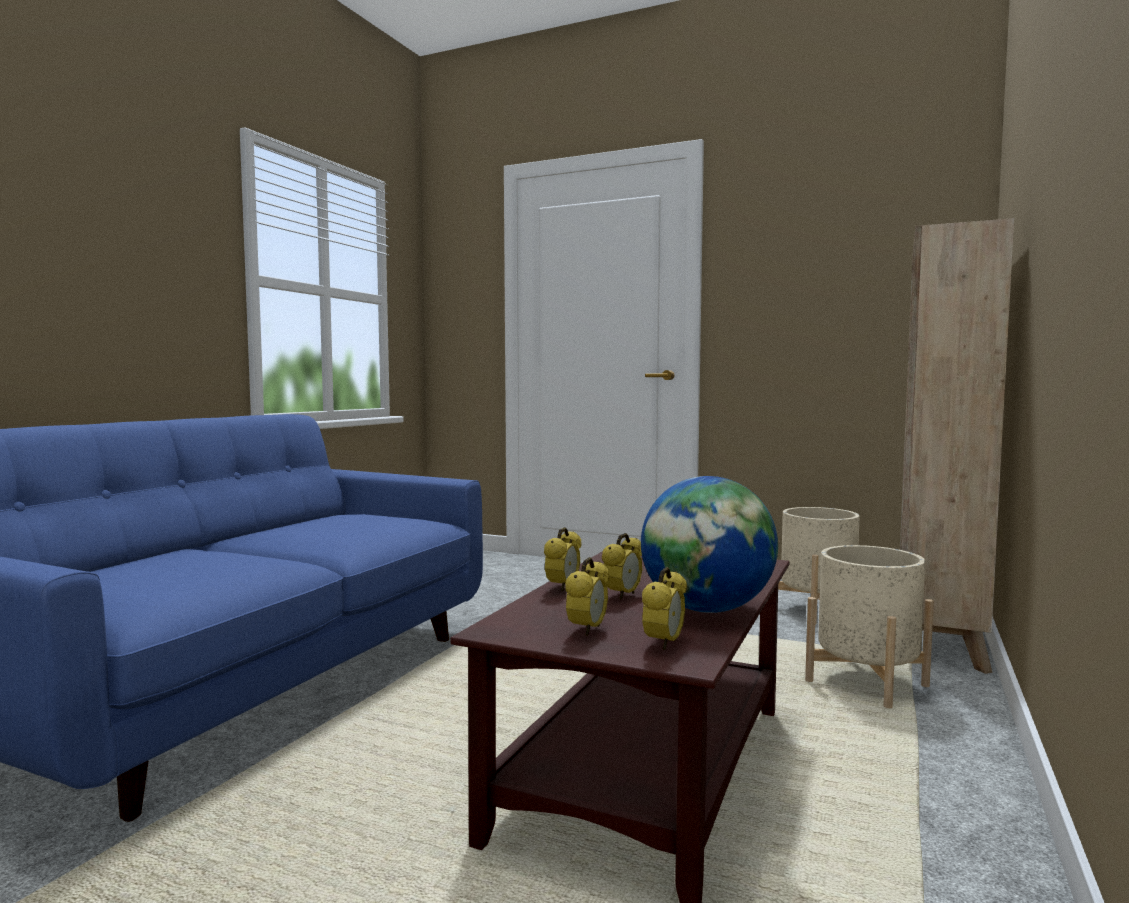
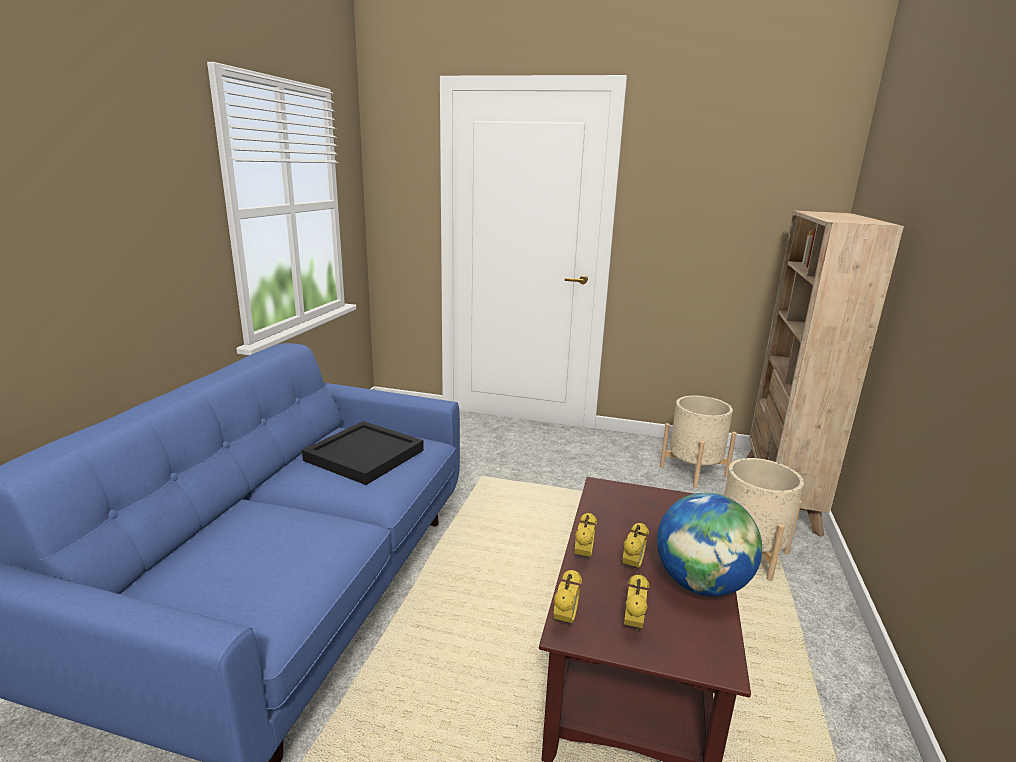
camera: 10 degrees left, 15 degrees up
alarm clock [642,567,687,650] -> alarm clock moved to [554,569,582,629]
none -> black tray [302,421,424,485]

